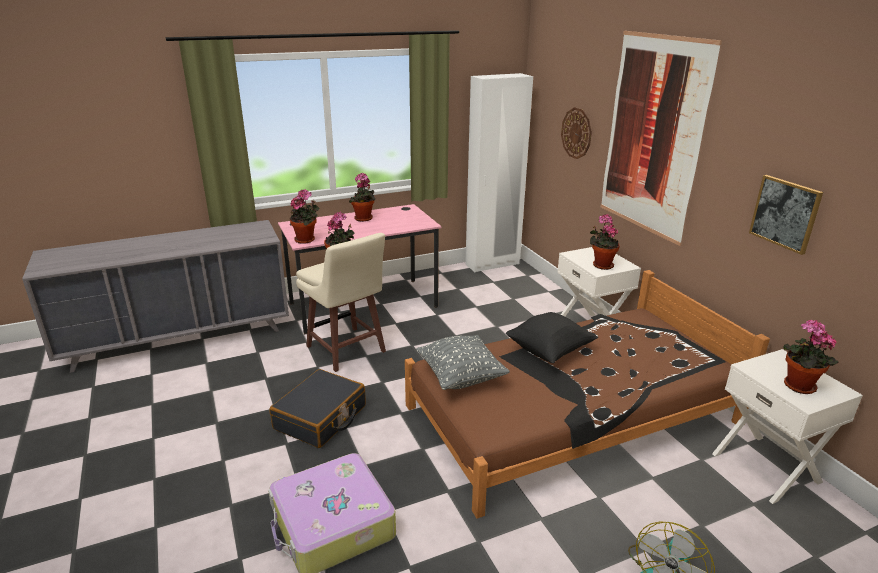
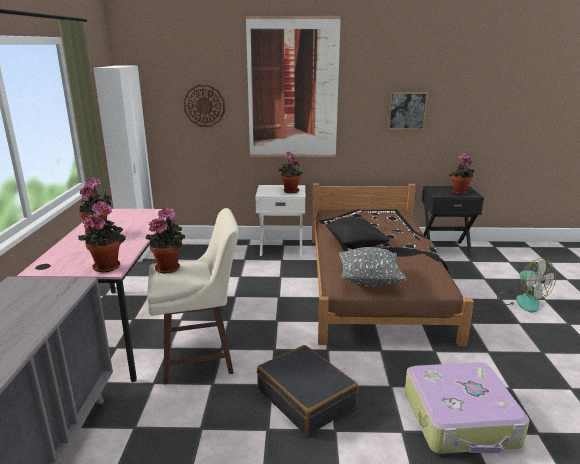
camera: 65 degrees left, 5 degrees down
white nightstand [712,349,863,504] -> black nightstand [422,186,484,258]

